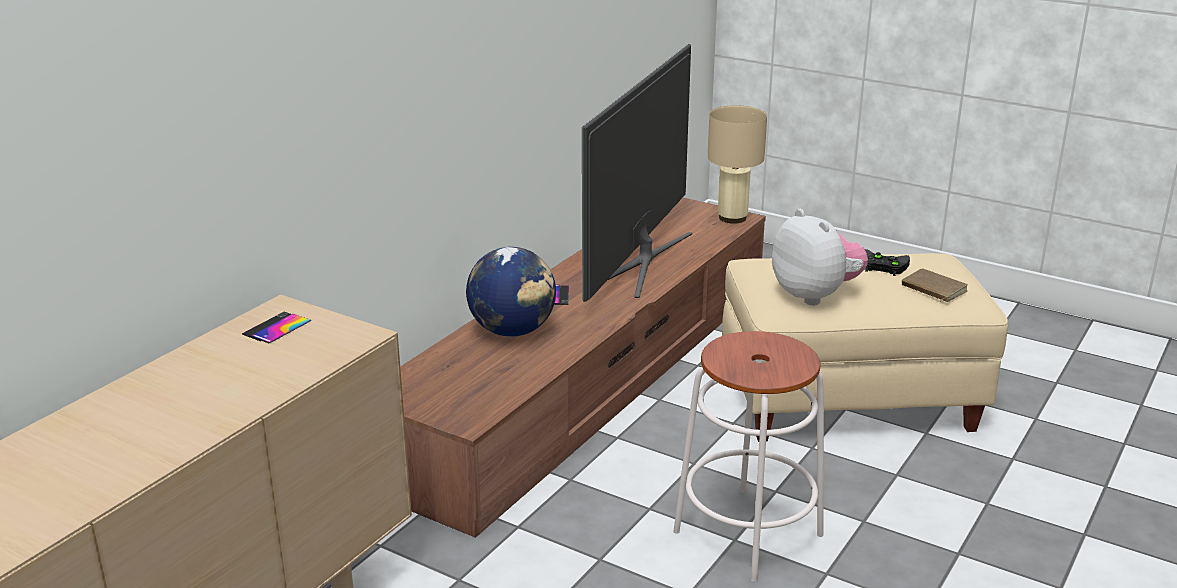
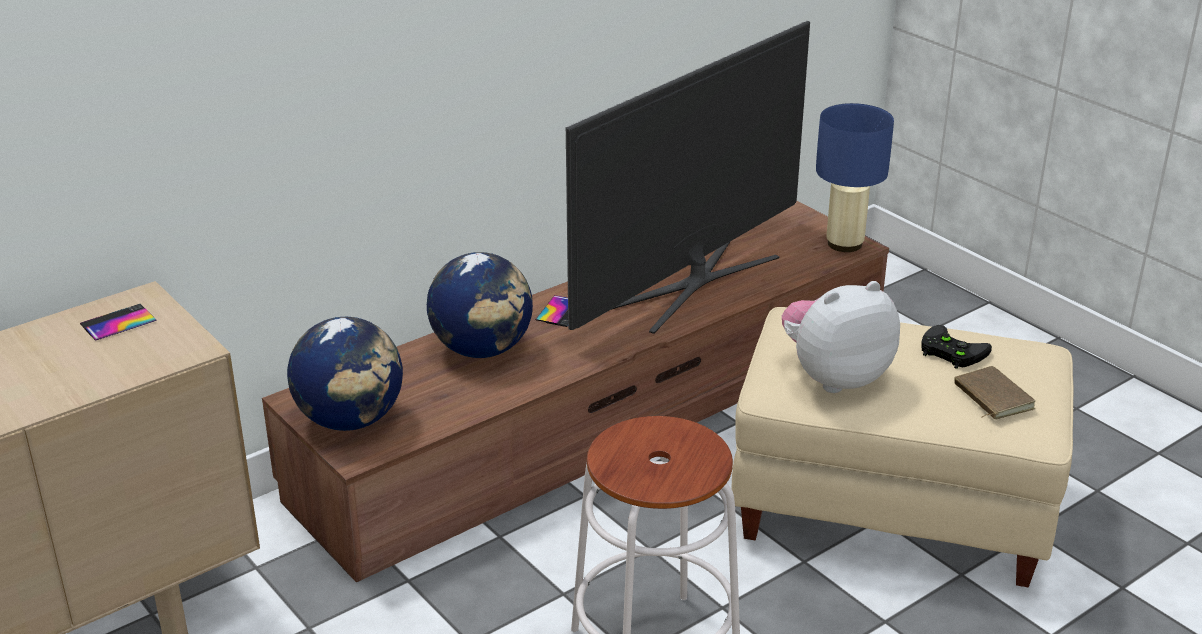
camera: 20 degrees right, 5 degrees up
beige table lamp [708,105,767,224] -> blue table lamp [816,103,894,252]
plush toy [772,209,868,306] -> plush toy turned 105 degrees counterclockwise [782,281,900,393]
none -> globe [287,317,403,431]

